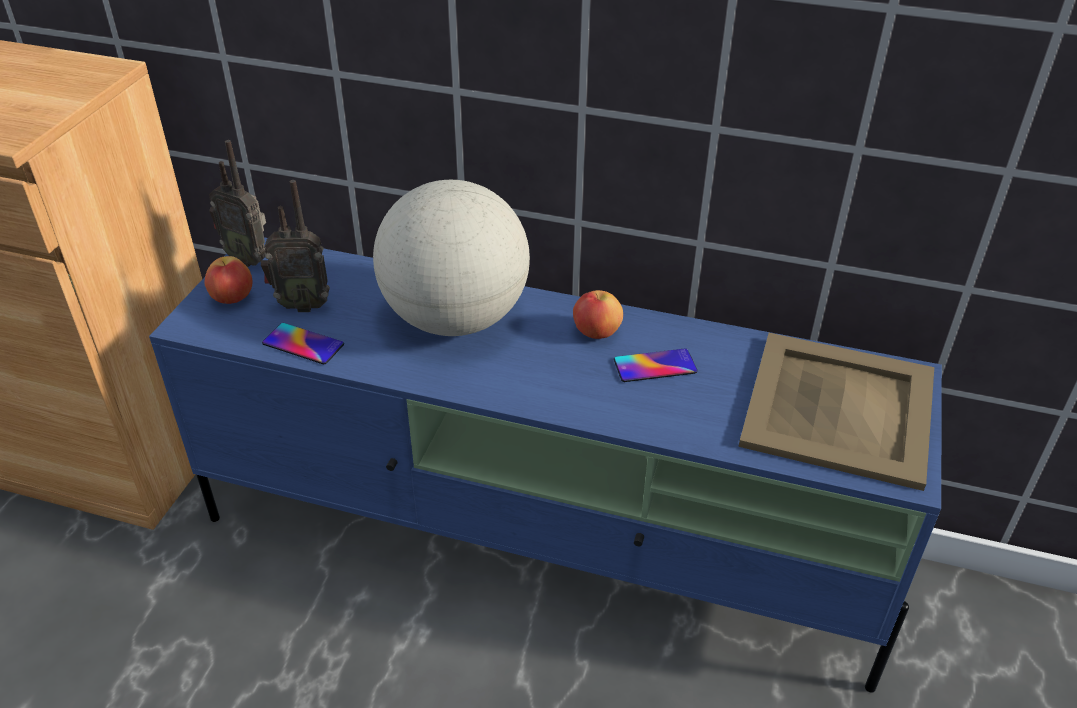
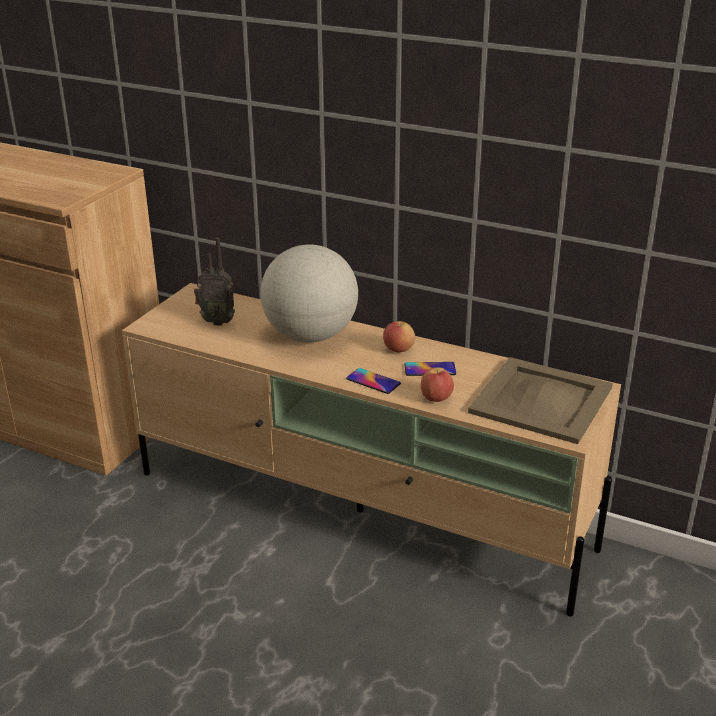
camera: 10 degrees right, 10 degrees down
blue tv stand [149,237,942,693] -> beige tv stand [122,283,621,617]
apple [204,256,252,304] -> apple moved to [421,367,454,402]
radio [209,140,266,267] -> none
phone [262,323,344,364] -> phone moved to [346,368,401,394]

